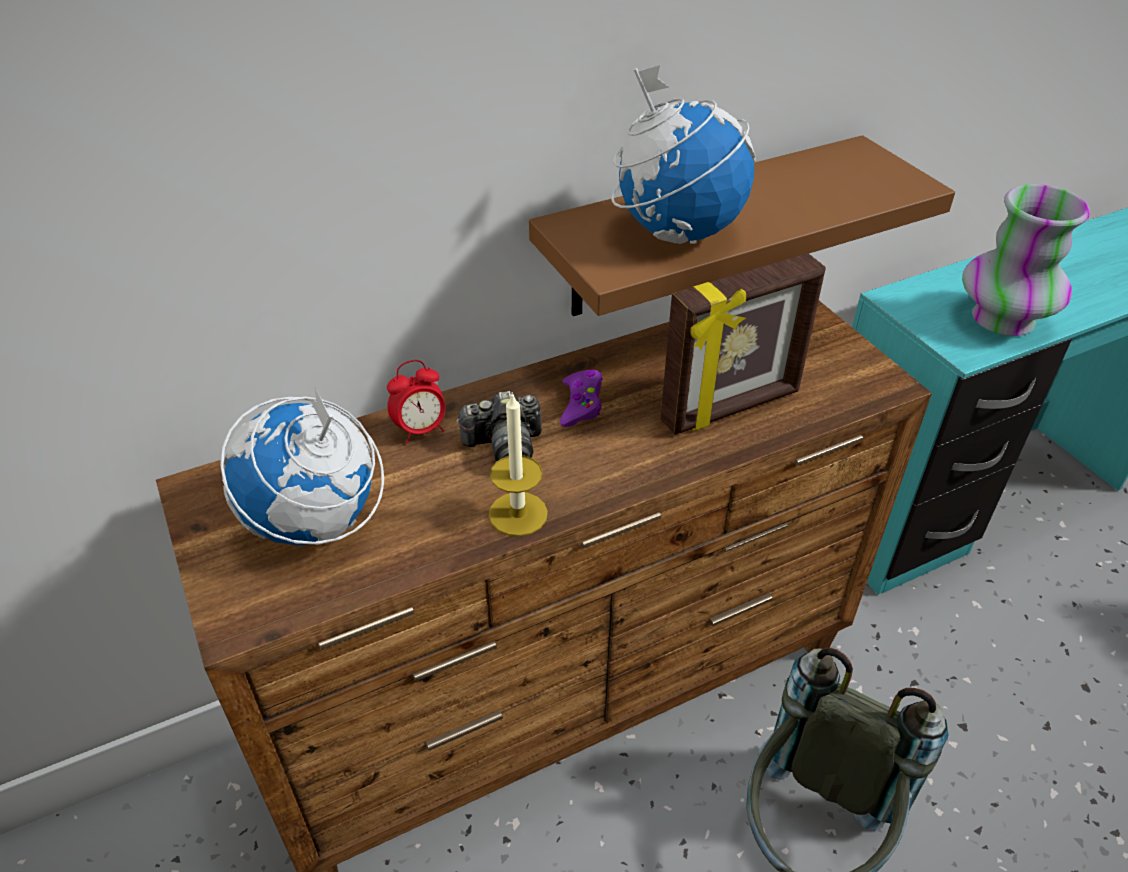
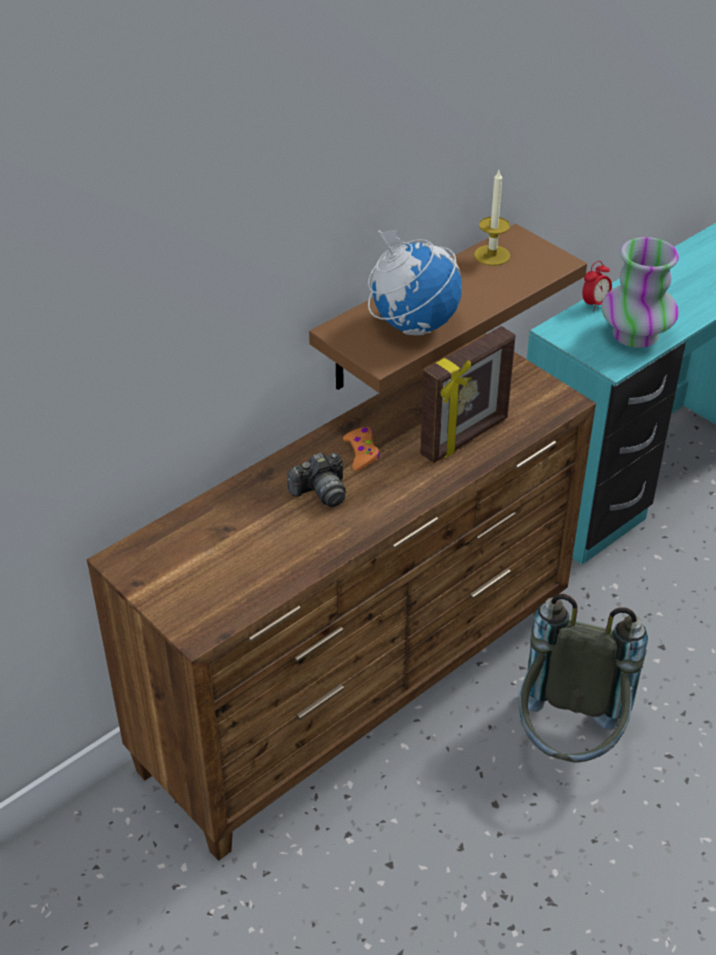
camera: 15 degrees left, 0 degrees up
globe [220,388,384,545] -> none
alarm clock [387,360,445,443] -> alarm clock moved to [583,261,612,312]
candle [489,392,548,536] -> candle moved to [474,170,510,266]
purple game controller [560,370,603,427] -> orange game controller [343,427,380,471]

